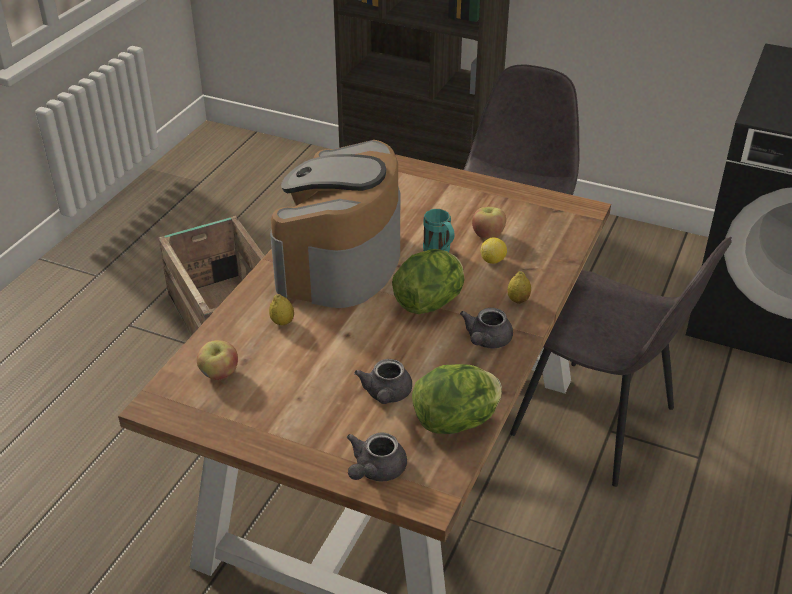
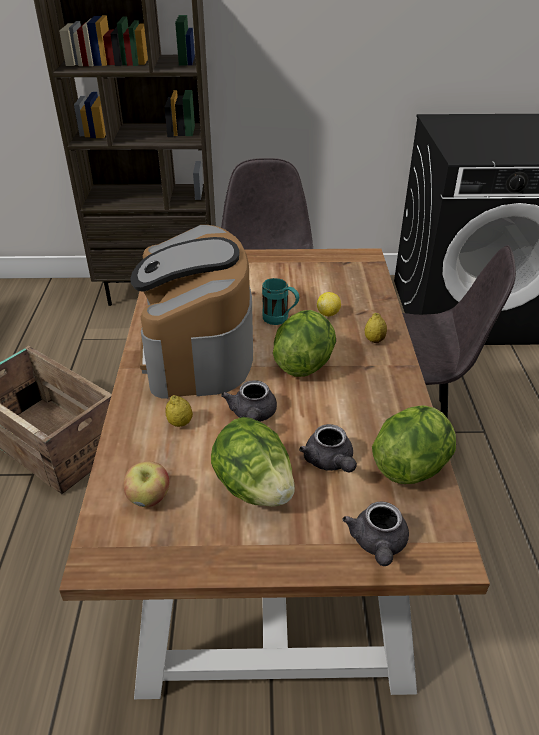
camera: 25 degrees left, 0 degrees up
grey teapot [460,308,513,348] -> grey teapot moved to [221,380,277,422]
apple [472,207,506,239] -> none
none -> lettuce [211,417,295,507]

